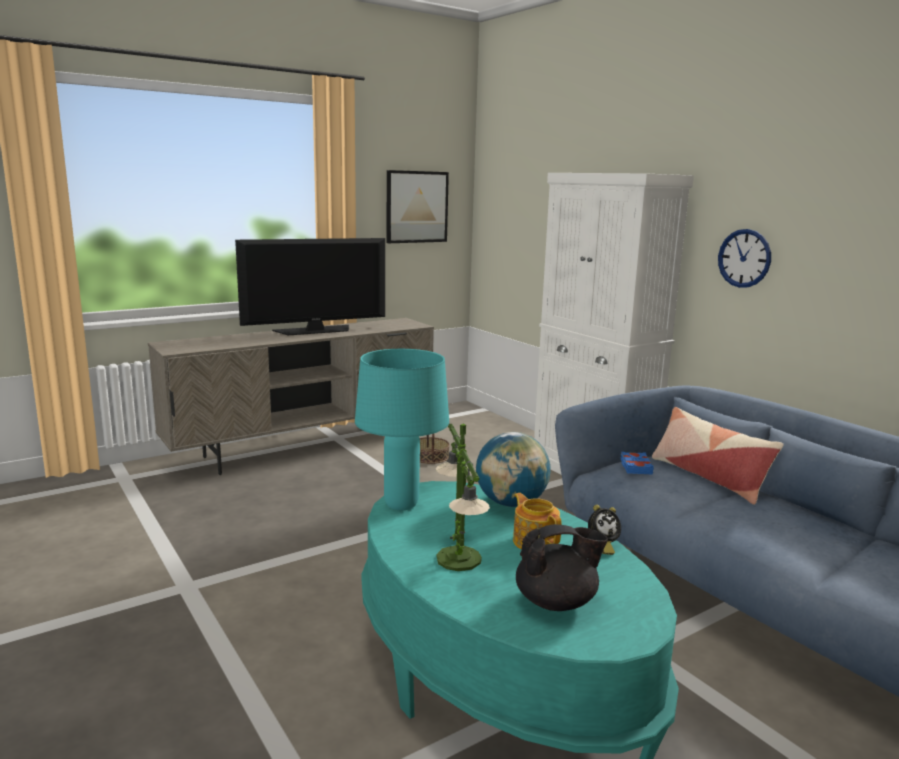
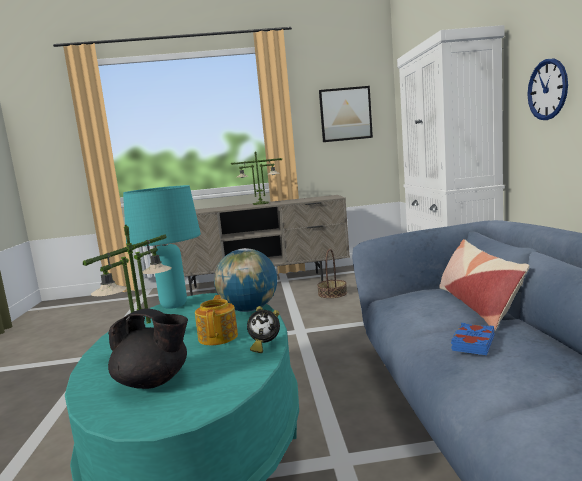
camera: 30 degrees right, 5 degrees down
television [235,238,385,335] -> table lamp [230,151,282,205]
blue book [620,452,654,474] -> blue book moved to [451,323,495,355]

